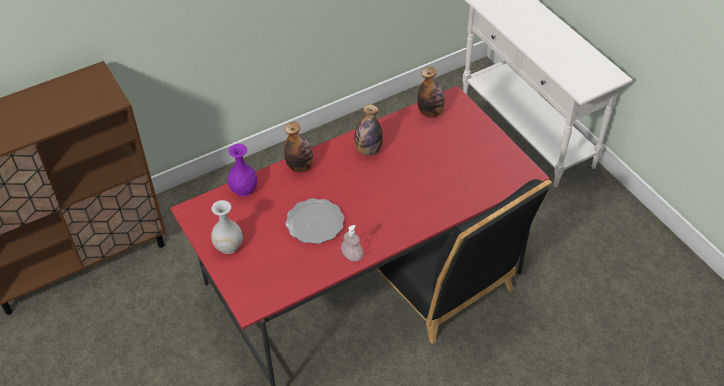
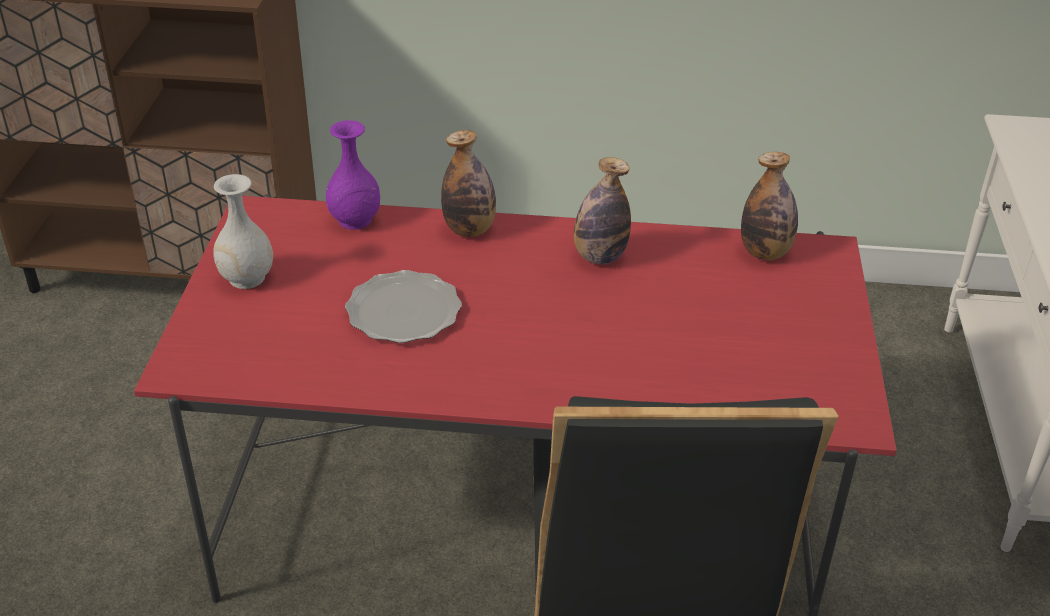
camera: 35 degrees right, 10 degrees down
soap dispenser [341,225,364,261] -> none

